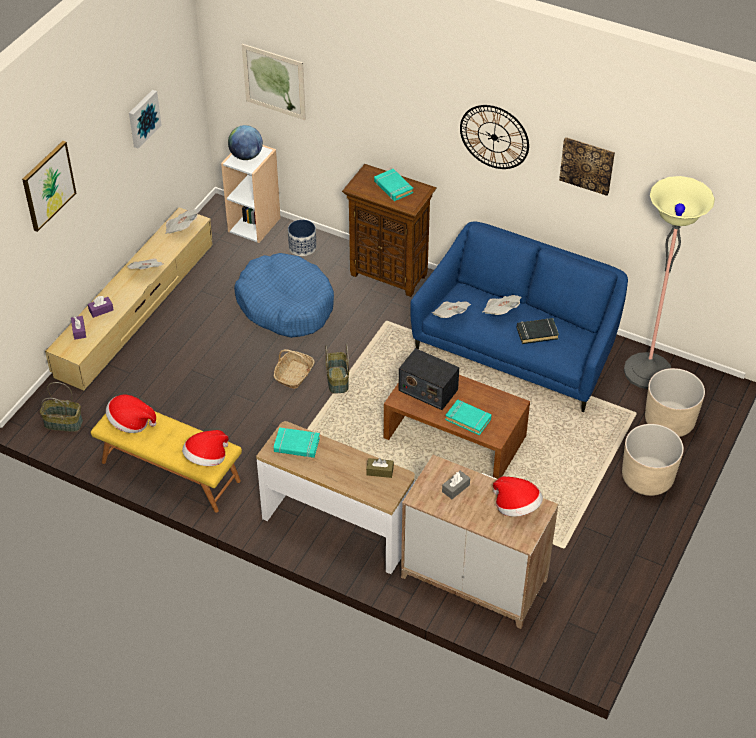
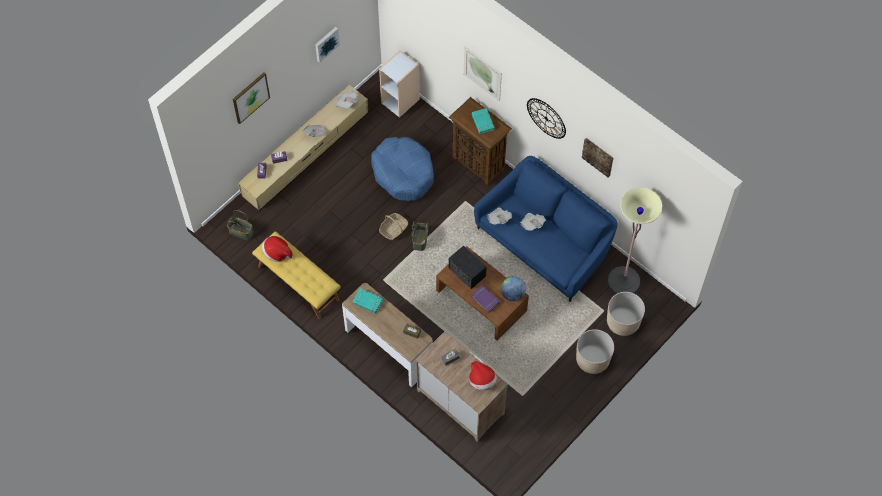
camera: 15 degrees right, 15 degrees up
hat [182,430,229,466] -> none
globe [228,125,263,160] -> globe moved to [501,276,526,301]
picture [242,44,306,120] -> picture moved to [464,47,502,101]
planter [288,219,317,256] -> none
turquoise book [445,400,491,435] -> purple book [471,285,500,313]
black book [517,318,559,344] -> none

